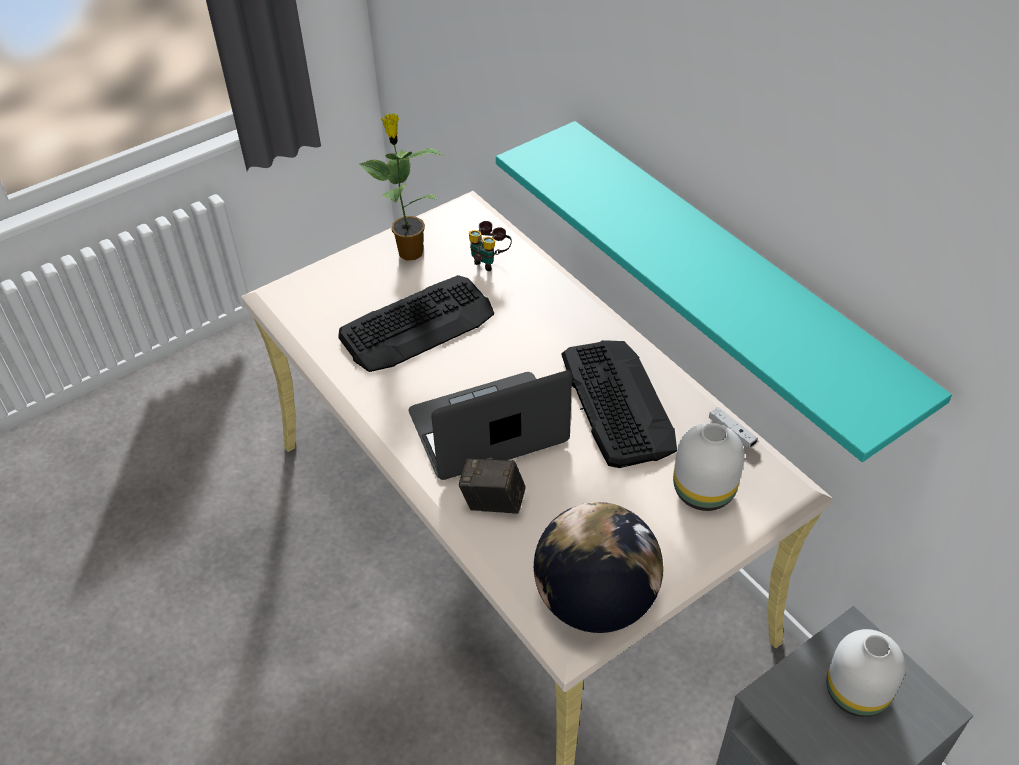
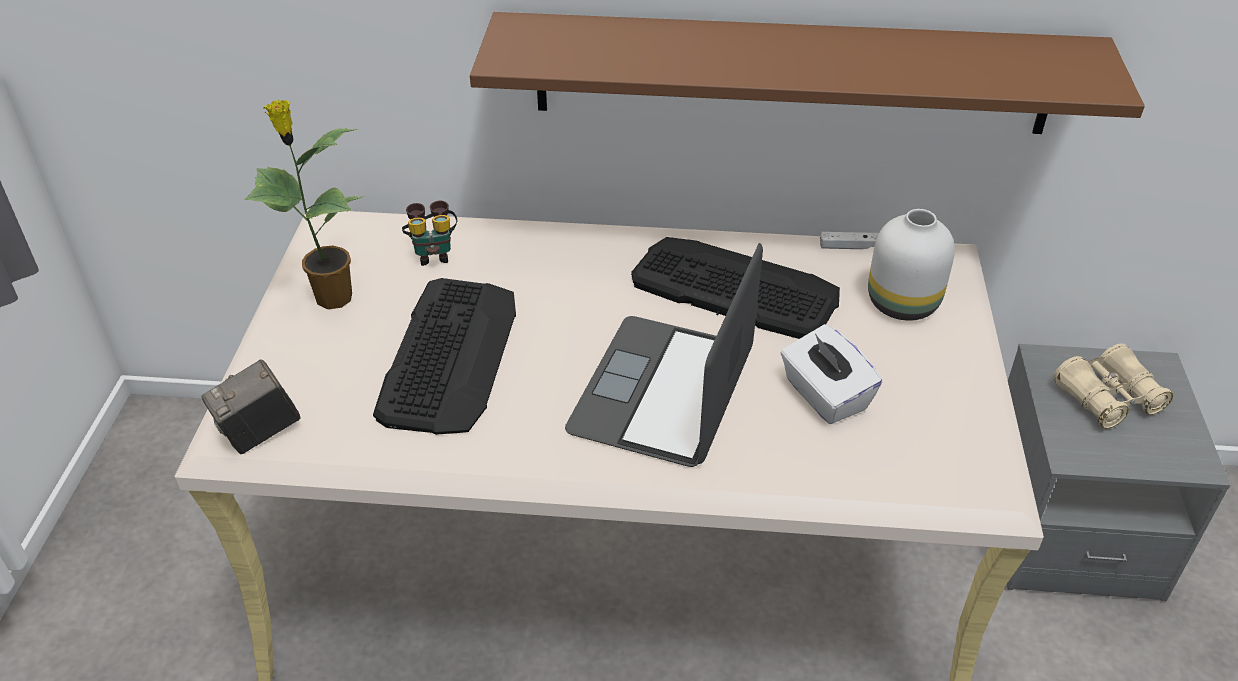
camera: 50 degrees left, 5 degrees down
camera [459,457,526,514] -> camera moved to [201,359,301,454]
turquoise shelf [496,121,952,462] -> brown shelf [470,12,1145,134]
globe [534,502,663,633] -> none
white vase [826,629,905,717] -> beige binoculars [1054,344,1173,429]
none -> white tissue box [781,324,882,424]

